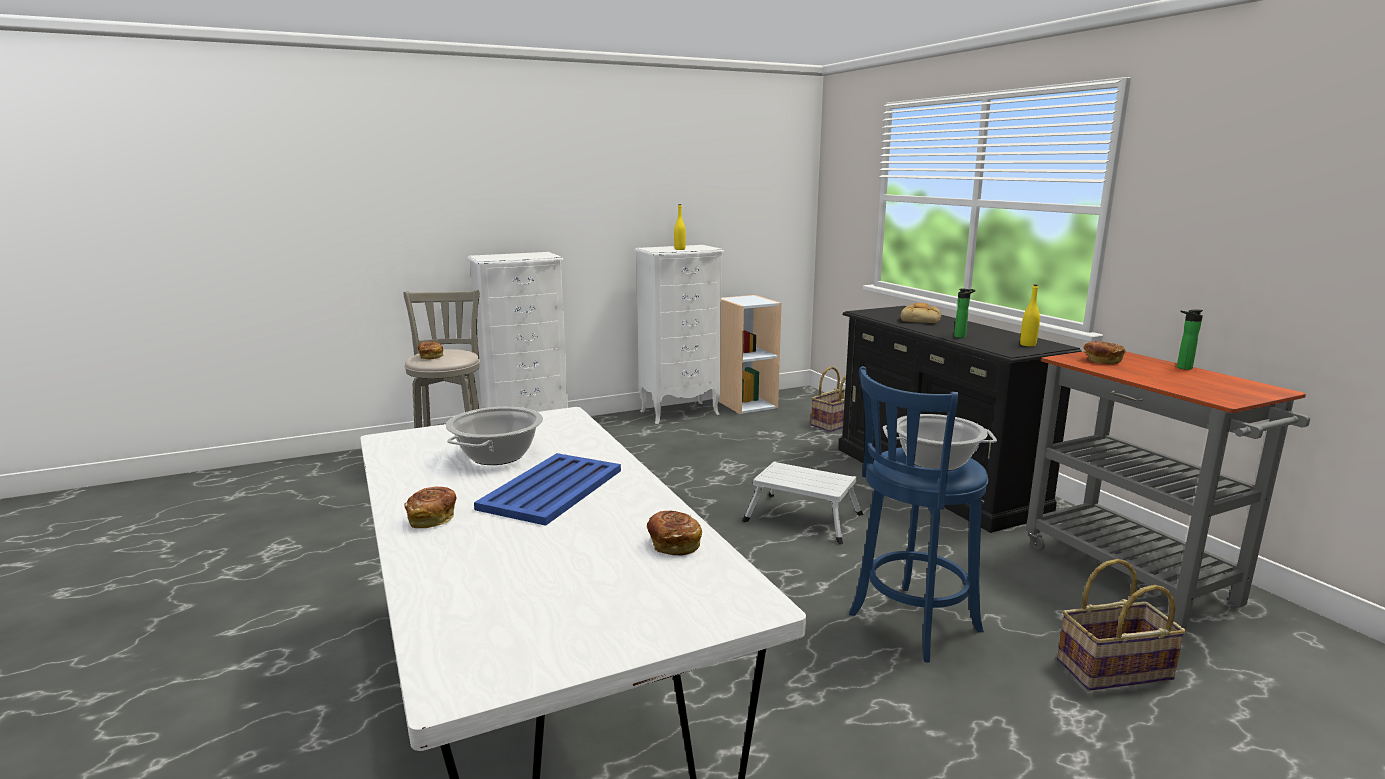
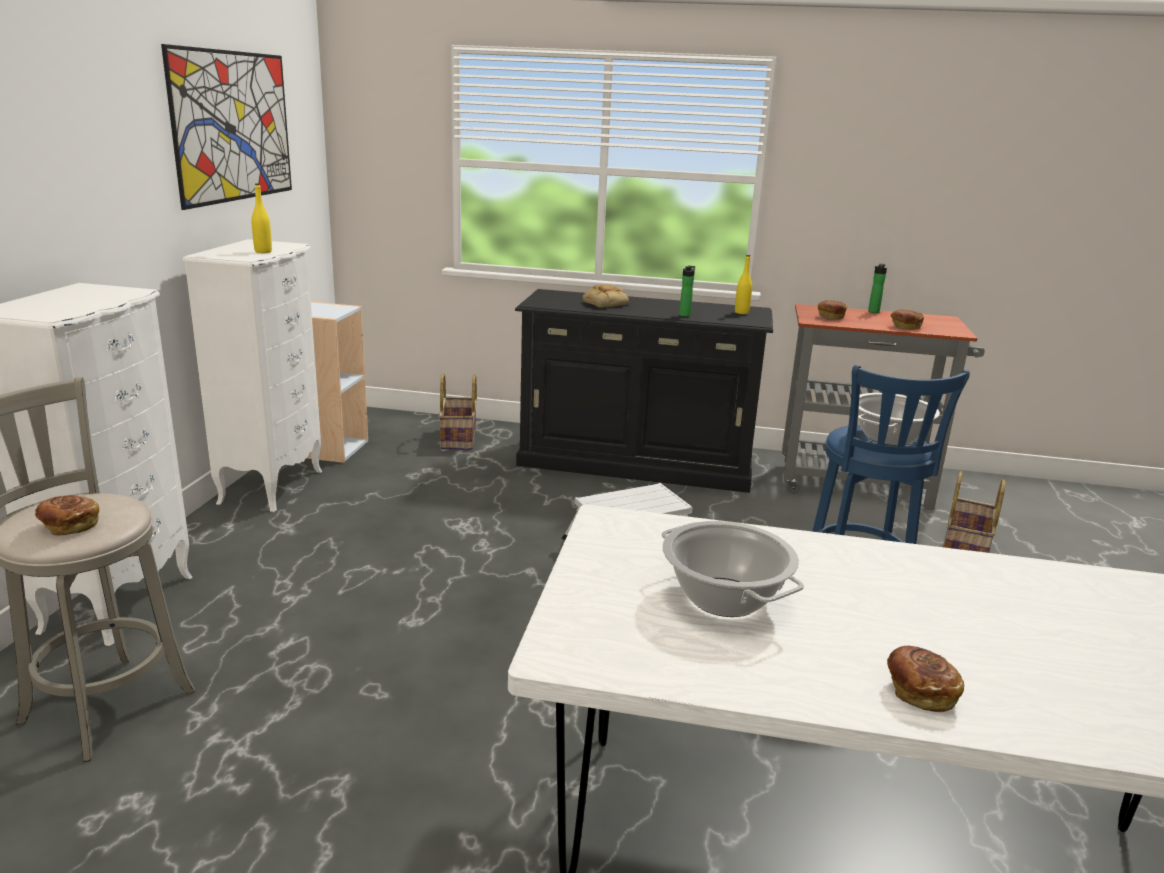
camera: 55 degrees left, 5 degrees up
blue tray [474,453,621,526] -> none
bread [647,510,702,555] -> bread moved to [891,309,924,330]
none -> picture [161,44,292,210]

